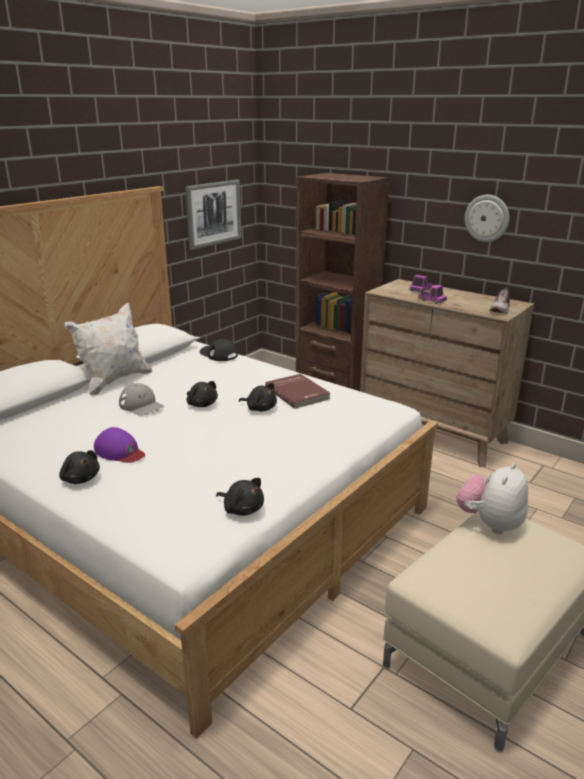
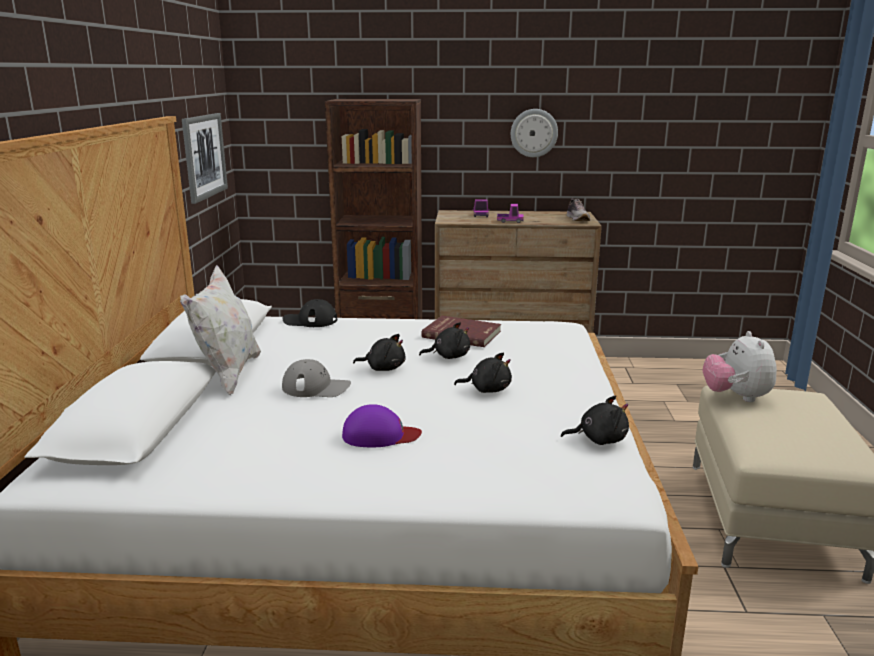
camera: 35 degrees left, 5 degrees down
black plush toy [59,450,100,484] -> black plush toy moved to [454,353,512,393]

